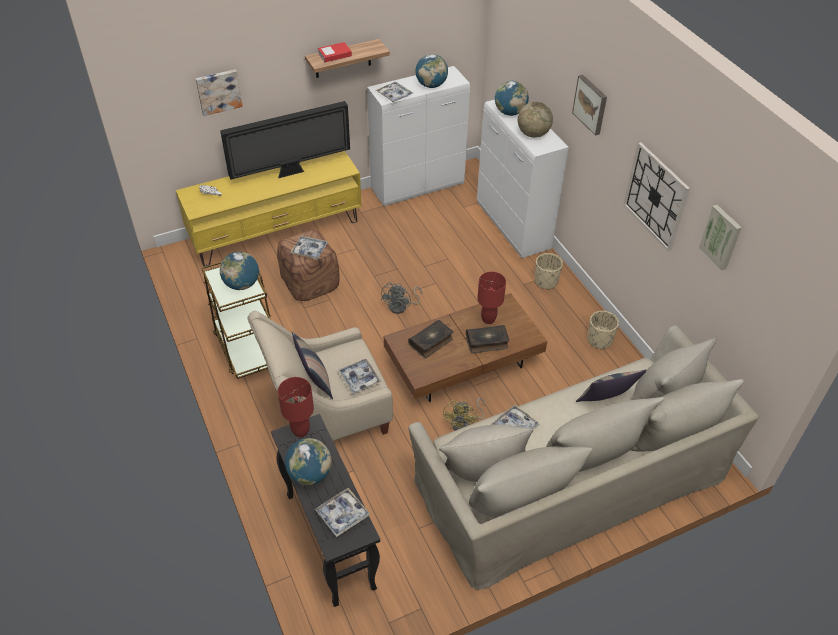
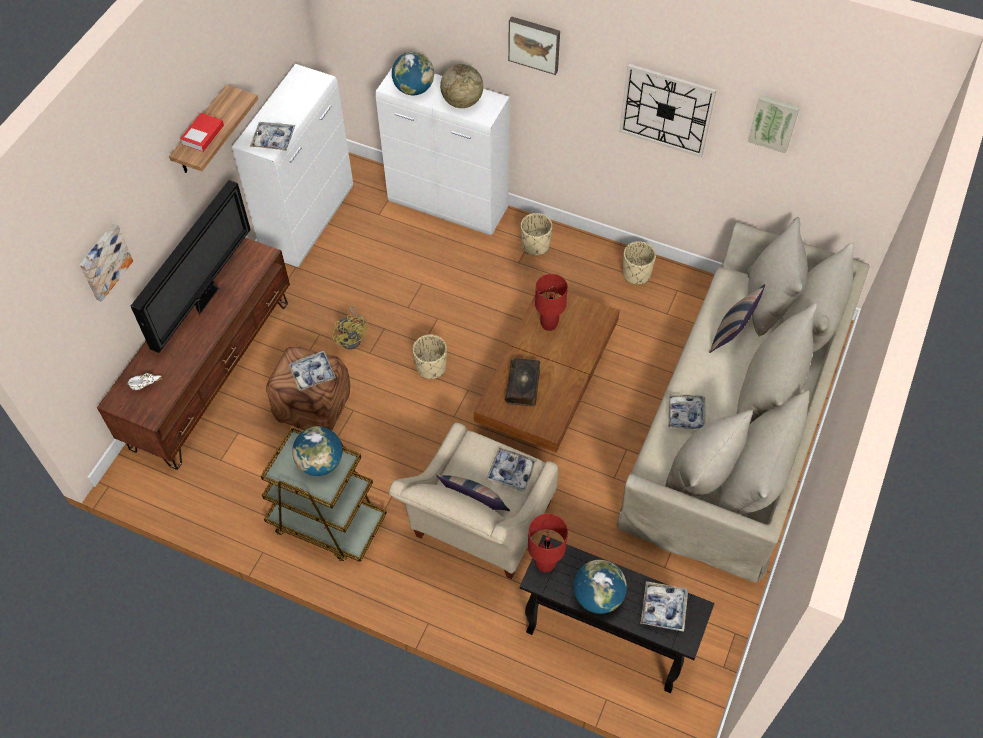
camera: 40 degrees left, 10 degrees up
yellow tv stand [176,151,362,267] -> brown tv stand [97,237,290,470]
grey fan [381,282,423,314] -> beige planter [413,335,447,379]
globe [415,54,448,88] -> none
yellow fan [443,398,485,431] -> yellow fan moved to [332,306,368,349]
book [466,325,509,353] -> none

